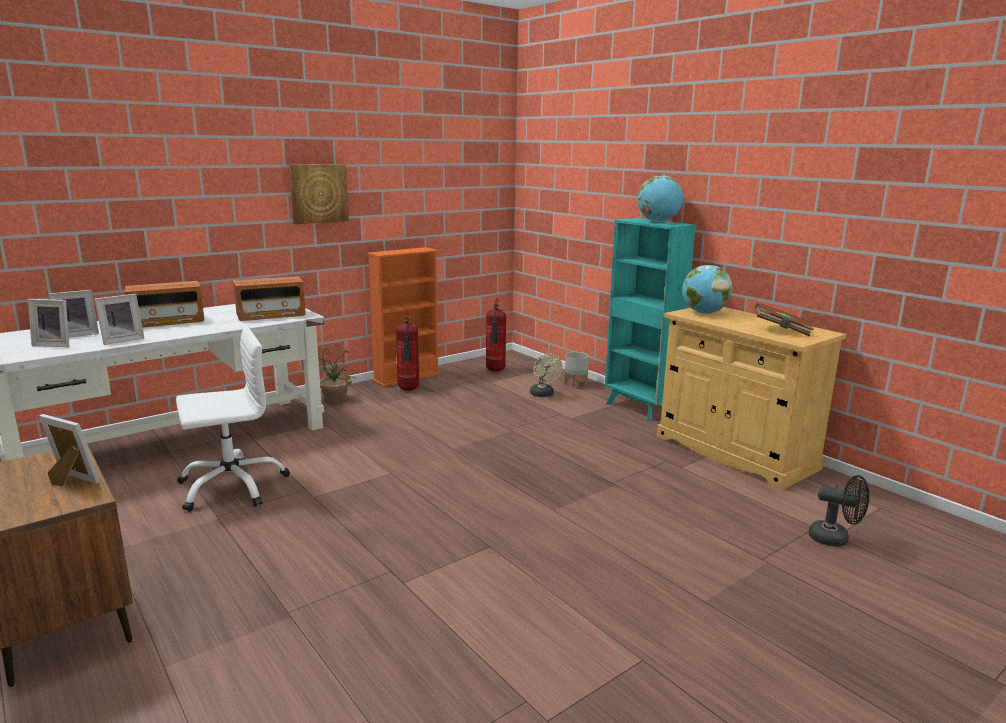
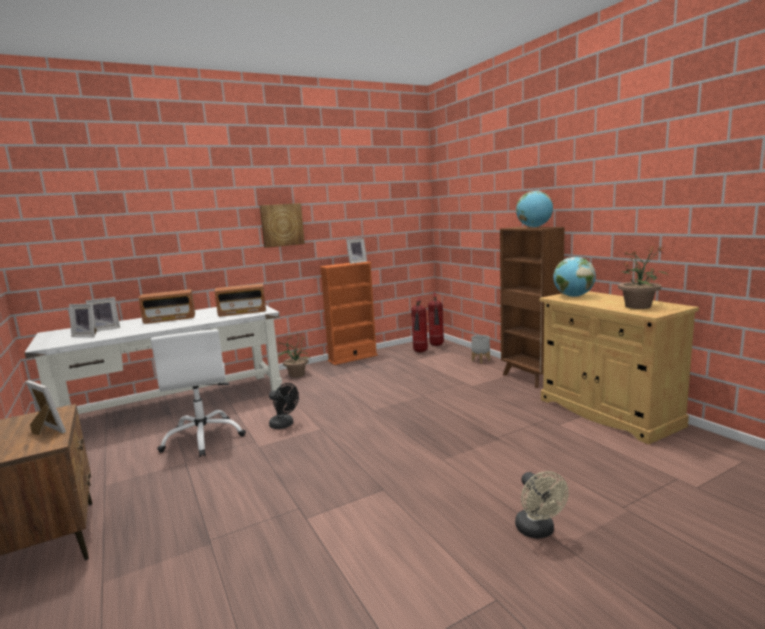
camera: 10 degrees right, 5 degrees down
picture frame [94,294,144,345] -> picture frame moved to [346,238,367,264]
white office chair [176,326,290,512] -> white office chair turned 90 degrees clockwise [150,329,246,457]
fire extinguisher [396,311,419,391] -> fire extinguisher moved to [428,292,444,346]
beige fan [530,353,562,397] -> beige fan moved to [515,471,569,539]
turquoise bookcase [605,218,696,422] -> brown bookcase [500,227,565,388]
brown book [755,302,814,336] -> potted plant [618,245,667,309]
black fan [809,475,869,547] -> black fan moved to [269,383,299,429]

